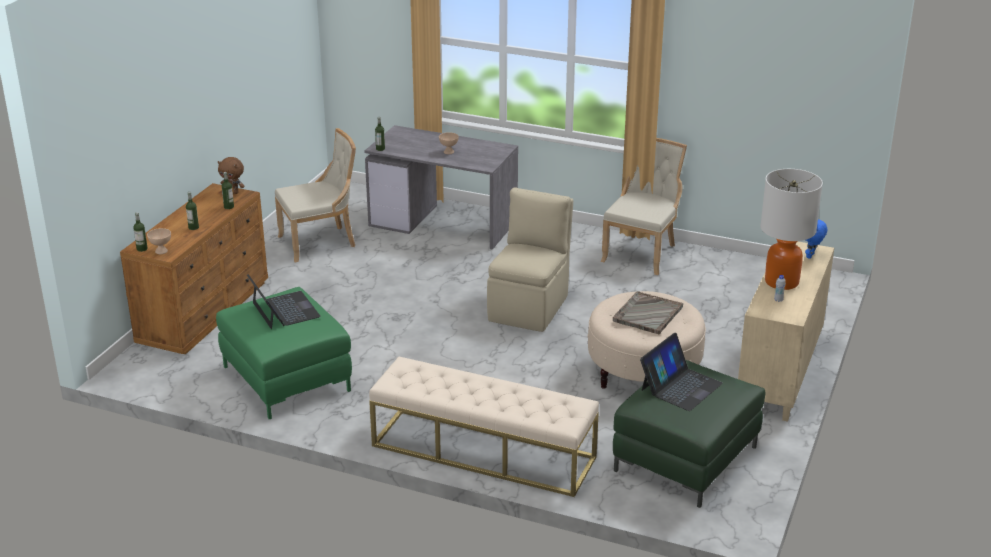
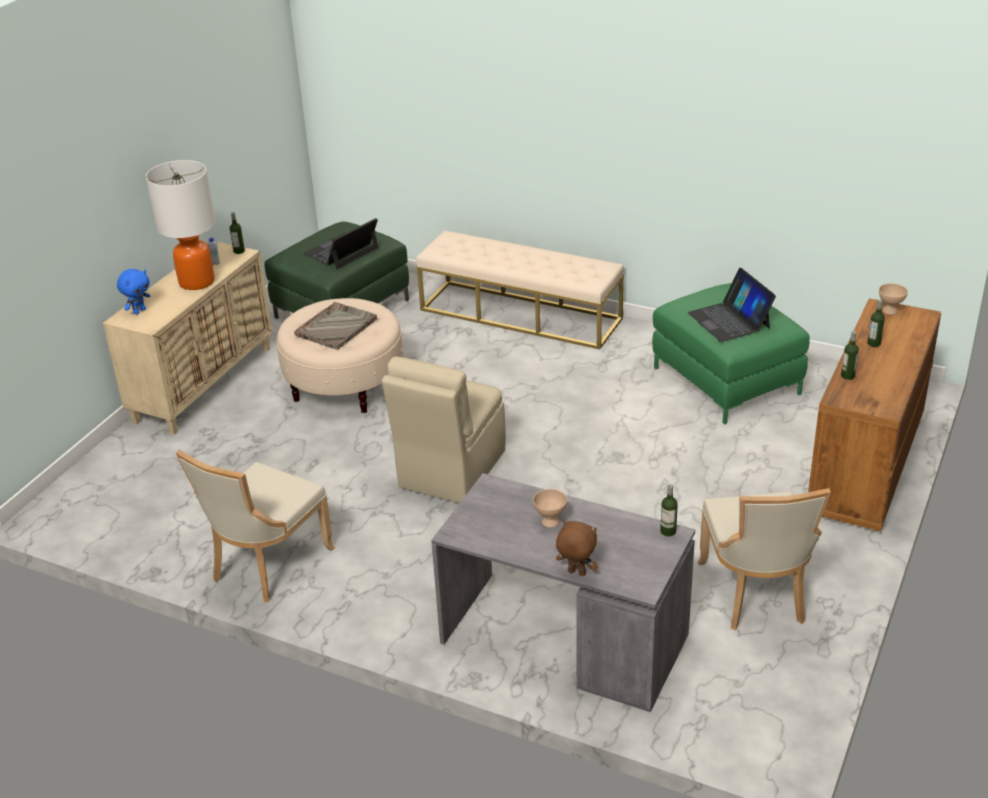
camera: 175 degrees left, 5 degrees up
bottle [133,212,147,252] -> bottle moved to [230,212,245,254]
brown plush toy [218,157,245,194] -> brown plush toy moved to [556,519,598,576]
beige chair [275,128,356,262] -> beige chair turned 75 degrees counterclockwise [698,488,831,630]

